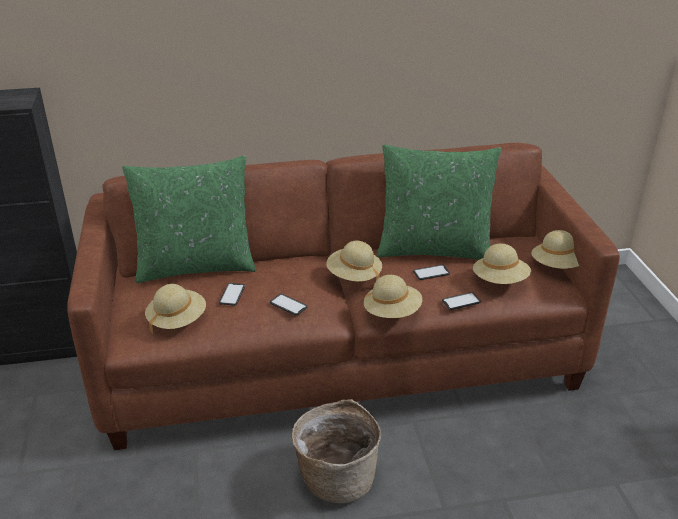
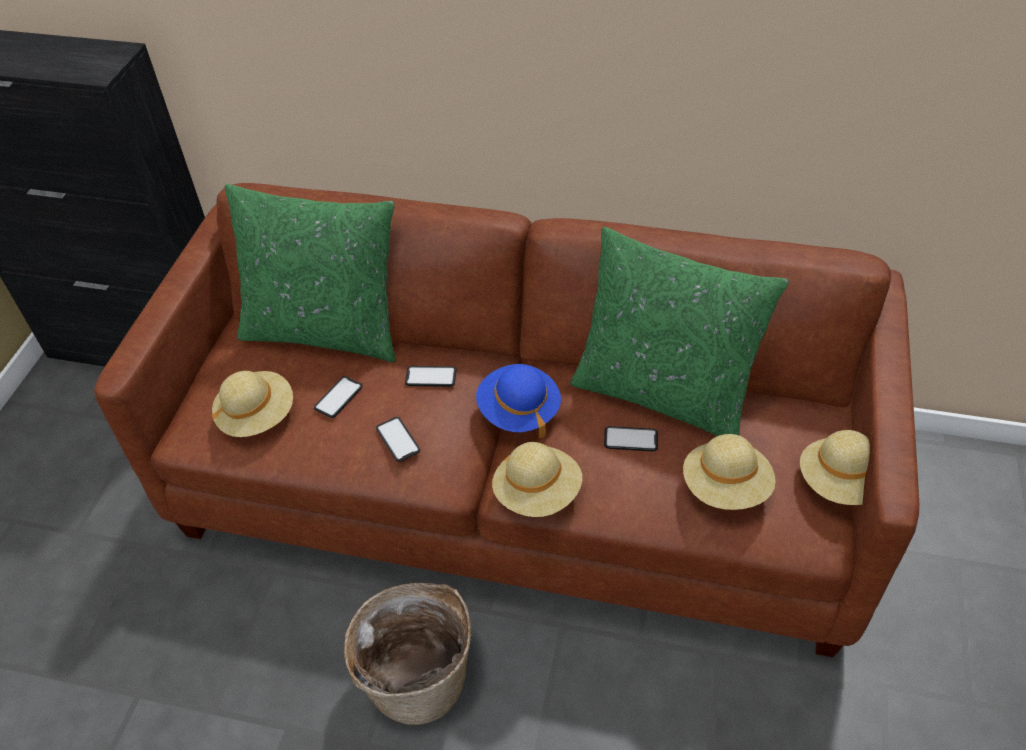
camera: 25 degrees right, 15 degrees up
beige hat [326,241,382,282] -> blue hat [476,364,561,438]
phone [442,292,481,310] -> phone moved to [405,366,457,387]

